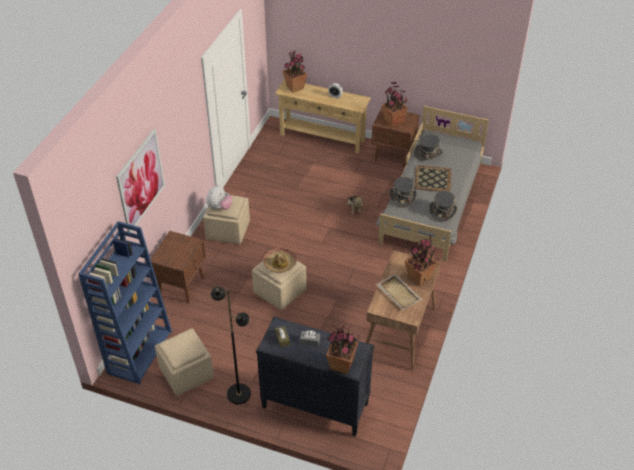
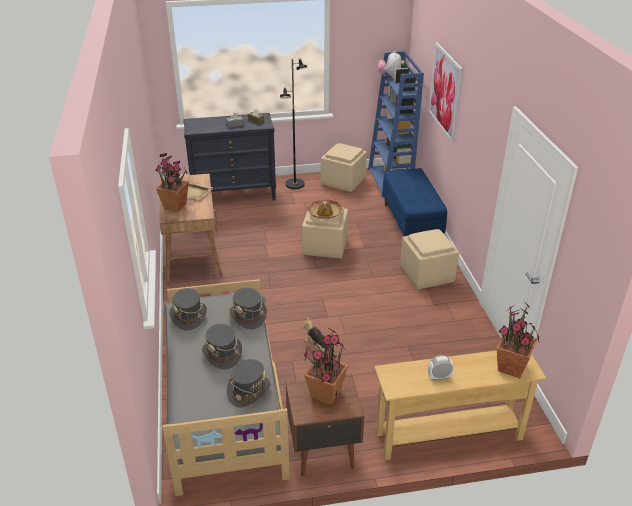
camera: 150 degrees right, 10 degrees down
brown nightstand [151,231,206,303] -> blue bench [382,168,447,236]
plush toy [206,185,233,210] -> plush toy moved to [378,51,402,76]
potted plant [326,323,361,374] -> none
tray [414,165,452,192] -> grey hat [202,324,242,369]

